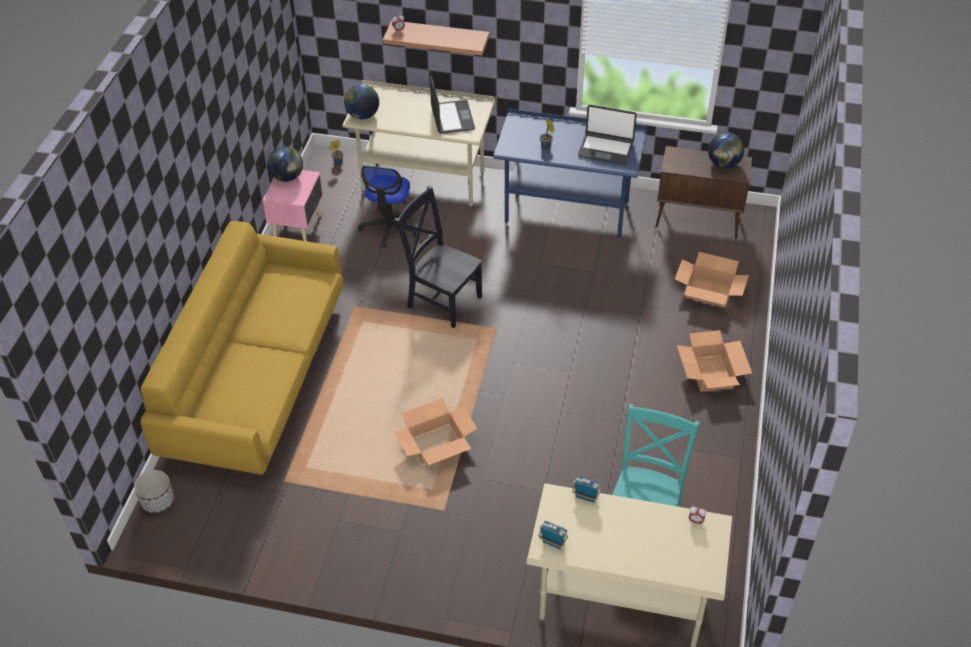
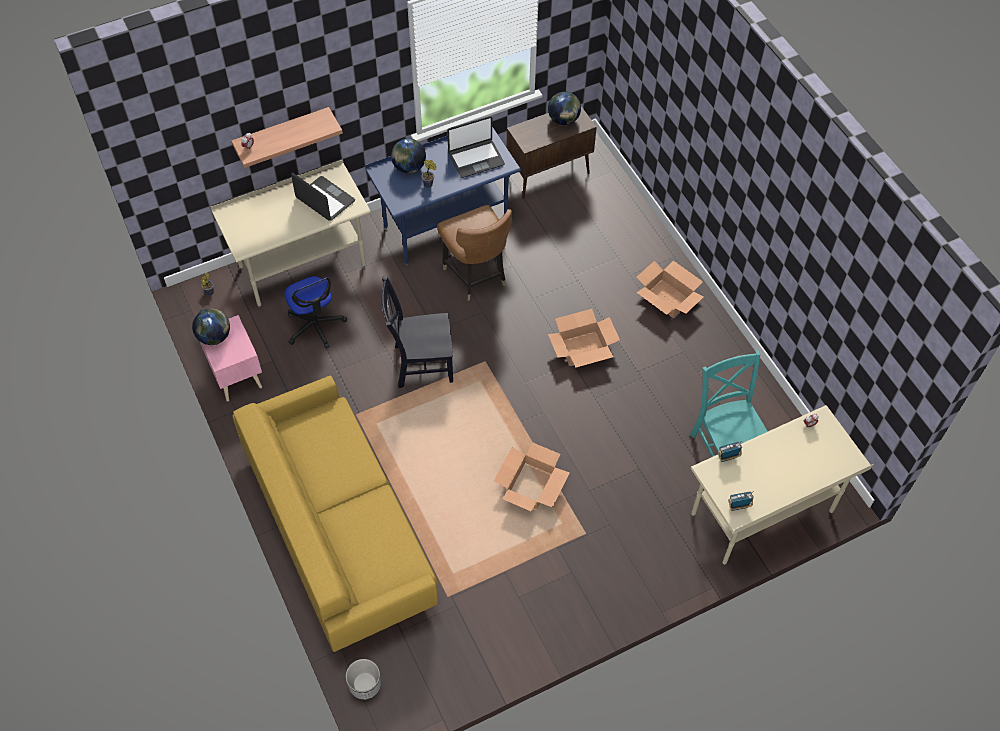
camera: 40 degrees left, 10 degrees up
globe [344,84,379,119] -> globe moved to [391,138,426,174]
cardboard box [675,252,749,307] -> cardboard box moved to [548,309,620,368]
none -> brown chair [437,205,512,300]

